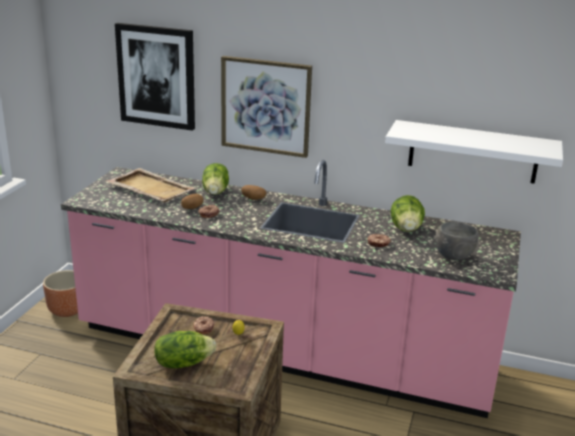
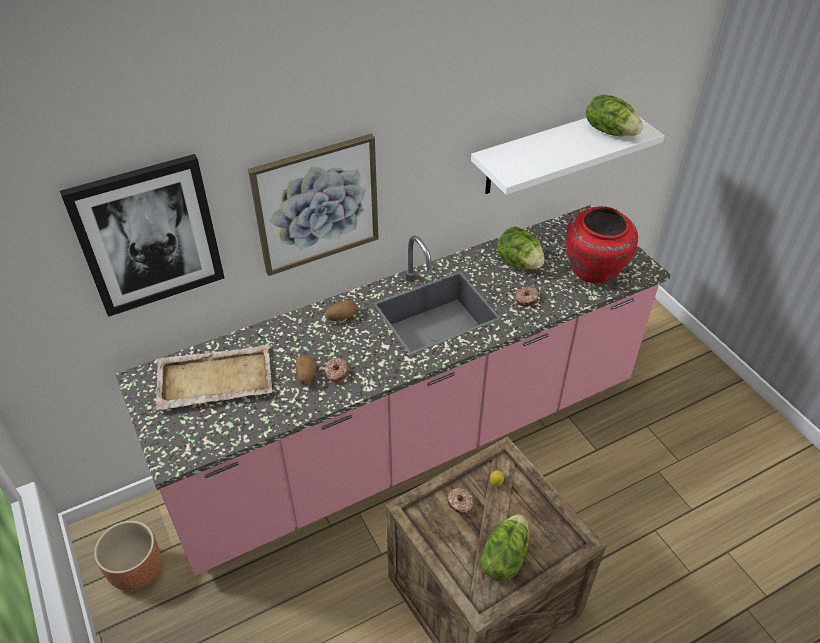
camera: 45 degrees left, 20 degrees up
lettuce [202,163,229,195] -> lettuce moved to [586,95,643,136]
grey bowl [435,221,479,260] -> red vase [566,206,638,284]

